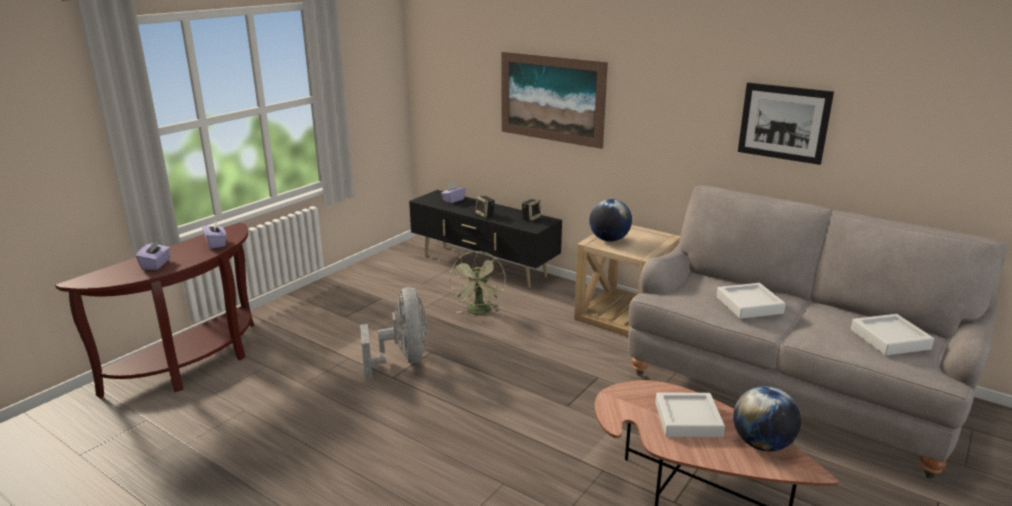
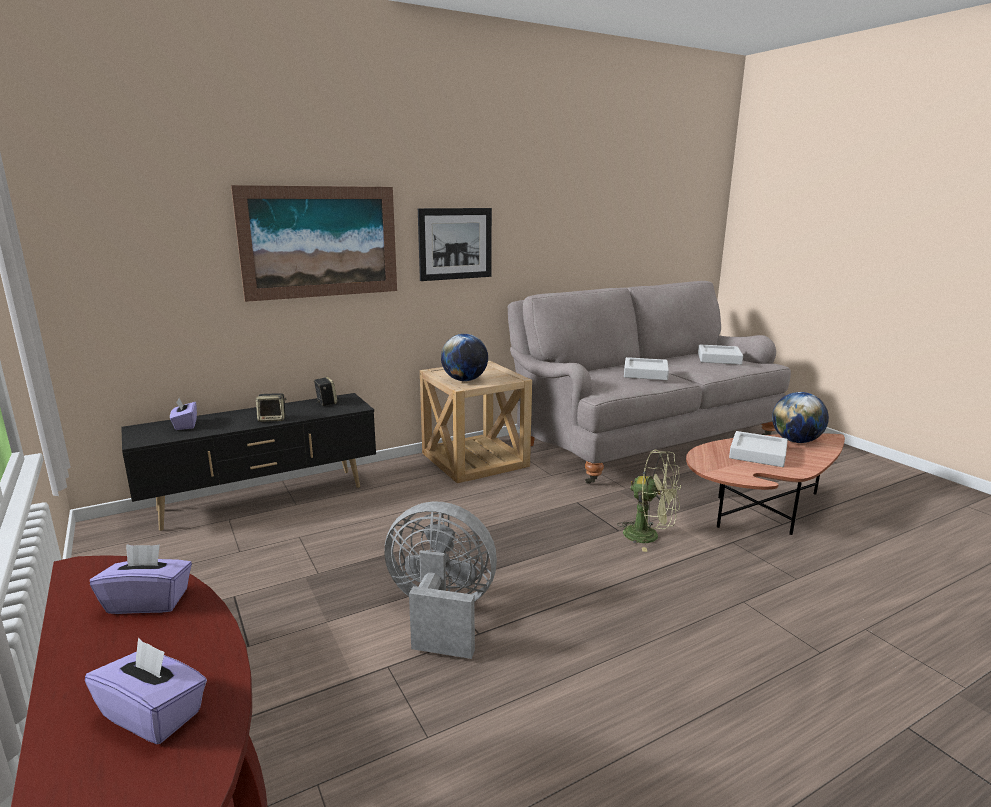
camera: 65 degrees left, 5 degrees down
green fan [450,251,506,315] -> green fan moved to [617,449,681,552]
picture [738,83,834,165] -> picture moved to [418,208,492,281]

